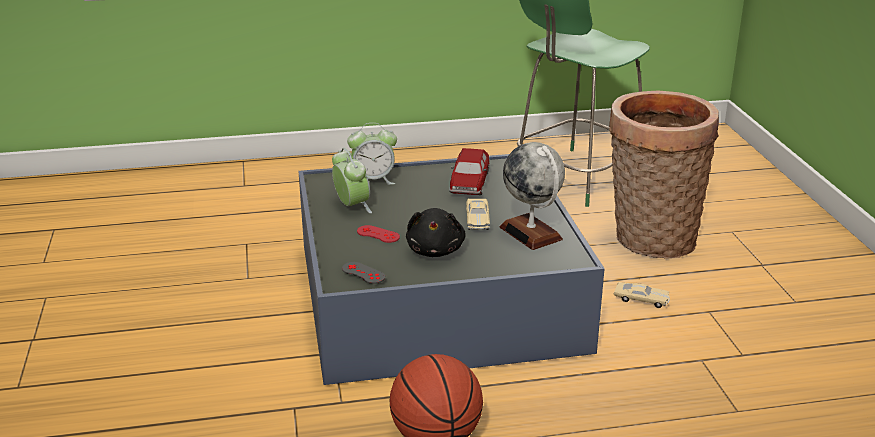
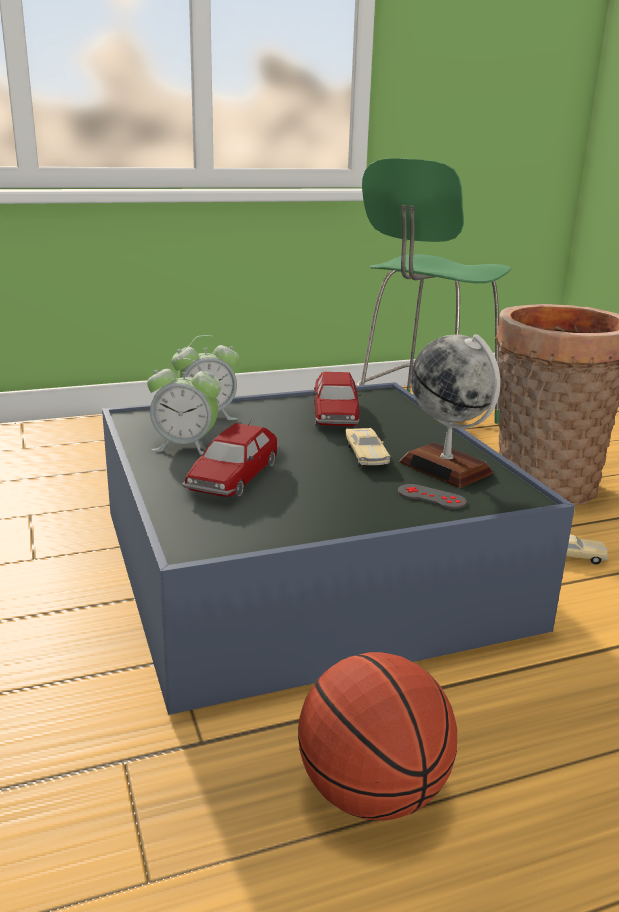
camera: 10 degrees left, 5 degrees down
alarm clock [332,148,372,213] -> alarm clock turned 135 degrees clockwise [147,358,221,455]
grey game controller [342,262,385,284] -> grey game controller moved to [398,484,467,509]
red game controller [357,225,400,243] -> toy car [182,423,279,498]
black plush toy [406,208,466,257] -> none

